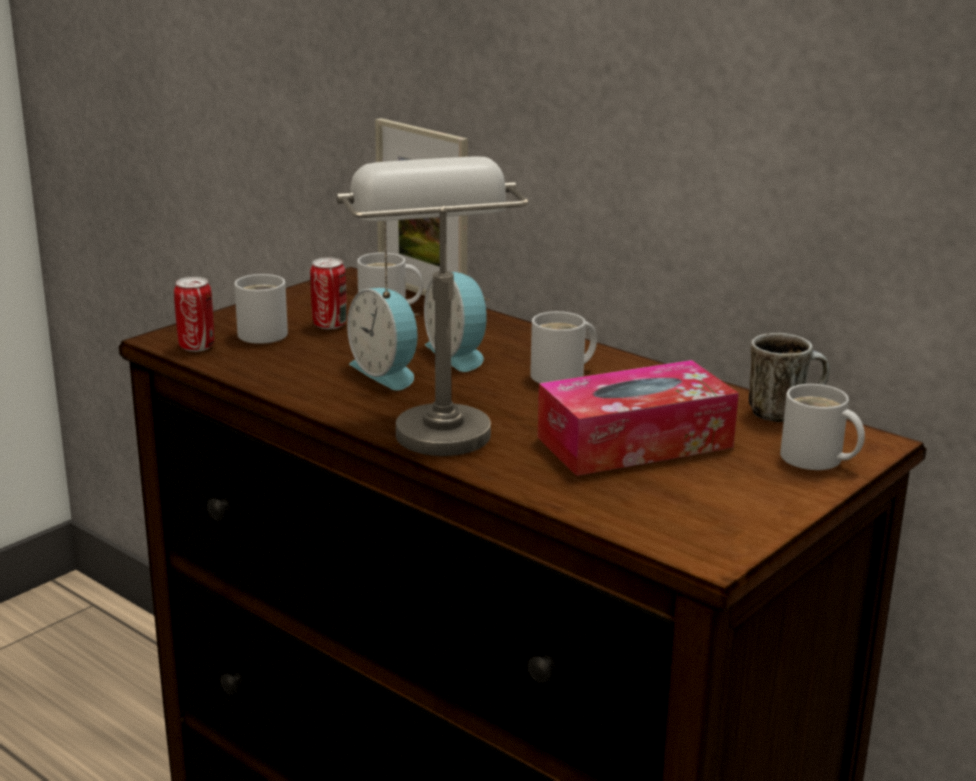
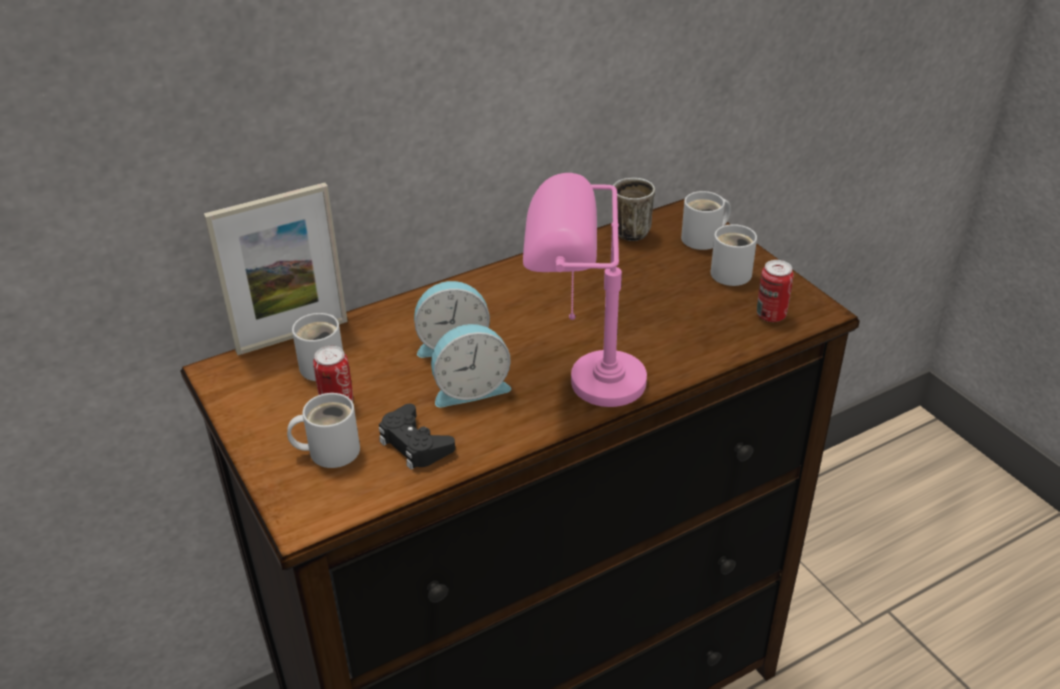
camera: 70 degrees left, 15 degrees up
can [174,277,214,352] -> can moved to [757,260,793,322]
grey table lamp [336,156,529,456] -> pink table lamp [523,173,647,407]
white mug [530,311,597,383] -> white mug moved to [711,224,757,286]
tissue box [537,360,739,476] -> none
none -> black game controller [379,404,455,470]

